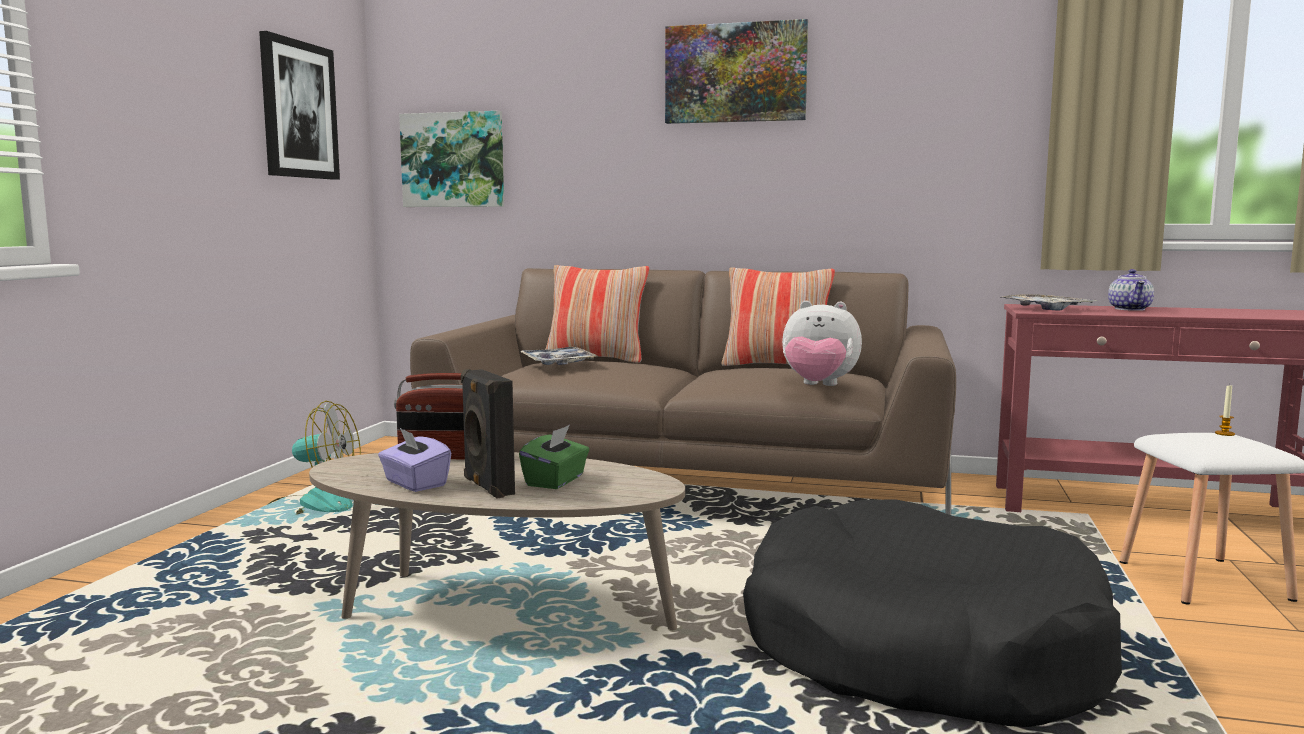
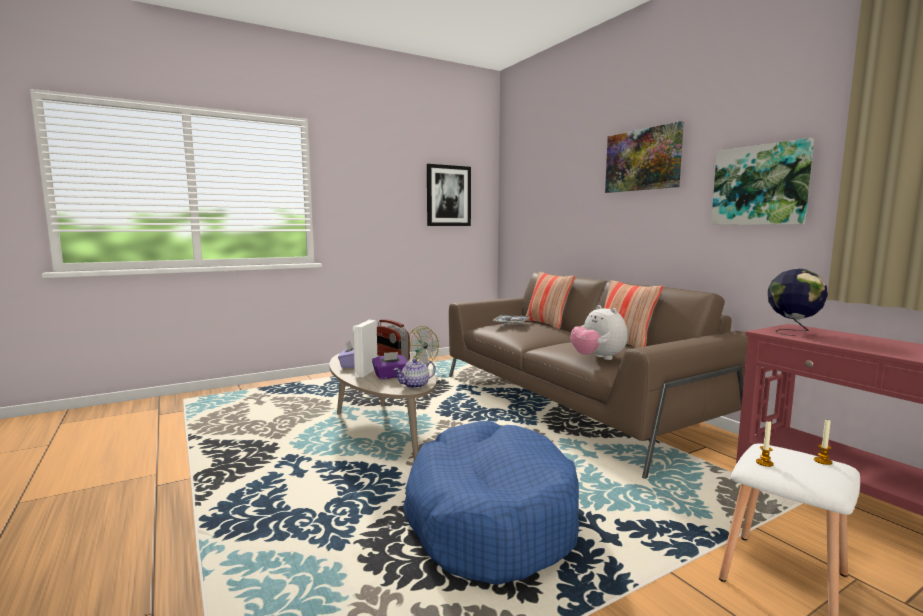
camera: 45 degrees right, 0 degrees up
picture [399,111,504,207] -> picture moved to [711,138,814,225]
black speaker [461,369,515,499] -> white speaker [352,320,377,377]
green tissue box [519,425,589,489] -> purple tissue box [372,352,408,379]
black dog bed [743,499,1122,727] -> blue dog bed [403,421,579,585]
tray [1000,294,1098,311] -> globe [768,269,828,336]
teapot [1108,269,1154,311] -> teapot moved to [393,359,436,388]
none -> candle [756,421,774,467]

